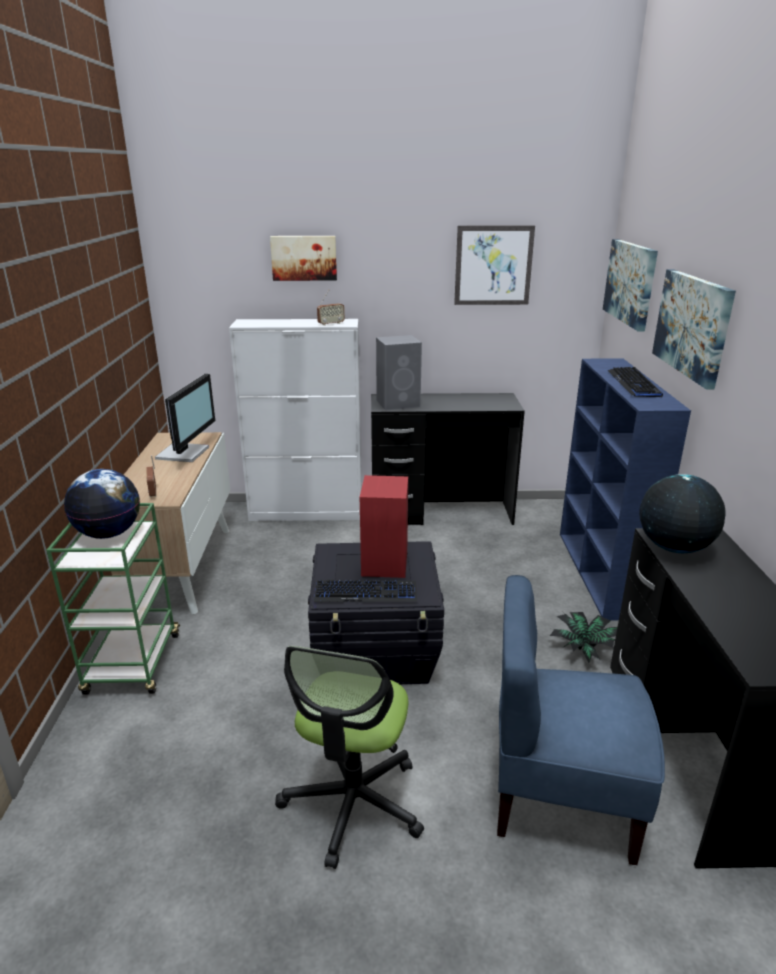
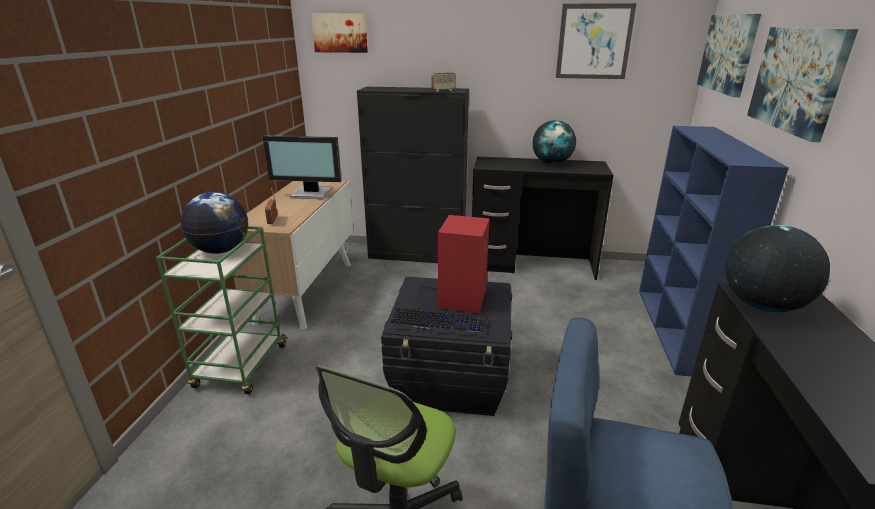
camera: 10 degrees right, 0 degrees up
monitor [155,374,215,462] -> monitor turned 75 degrees clockwise [262,135,341,199]
white cabinet [229,319,362,521] -> black cabinet [357,87,469,263]
picture [270,236,337,281] -> picture moved to [311,13,368,53]
grey speaker [376,335,422,411] -> none
potted plant [550,612,617,663] -> none
keyboard [607,367,663,397] -> none
none -> globe [533,120,576,164]

